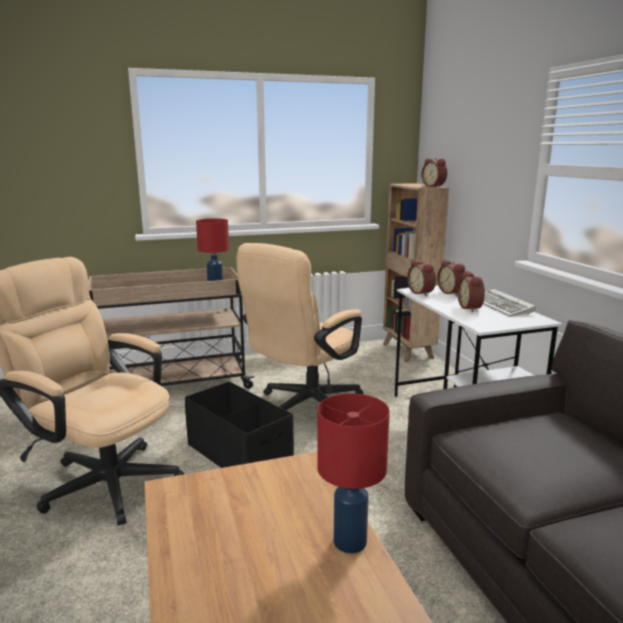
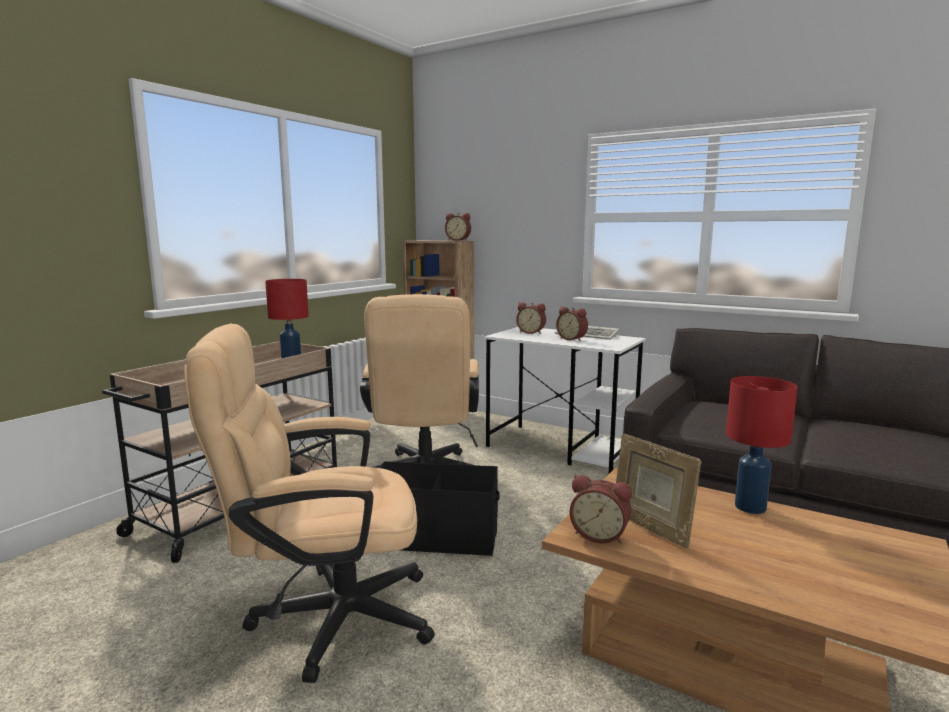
camera: 40 degrees left, 5 degrees down
alarm clock [407,259,436,296] -> alarm clock moved to [570,475,632,544]
none -> picture frame [616,434,701,548]

